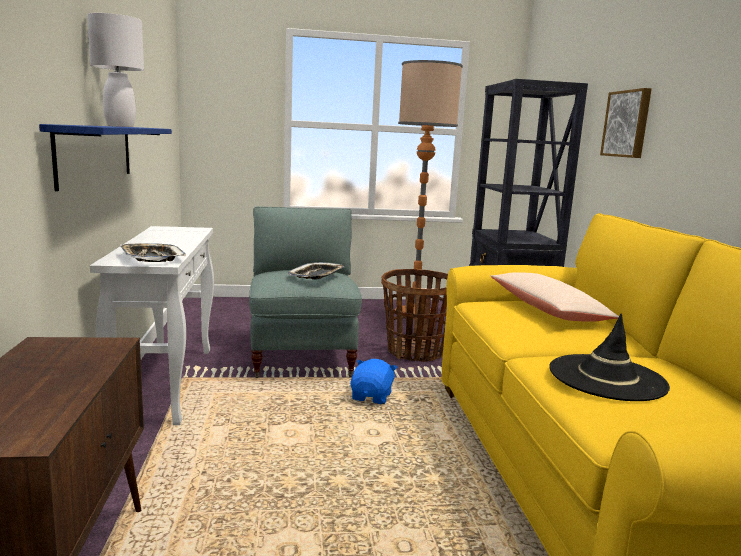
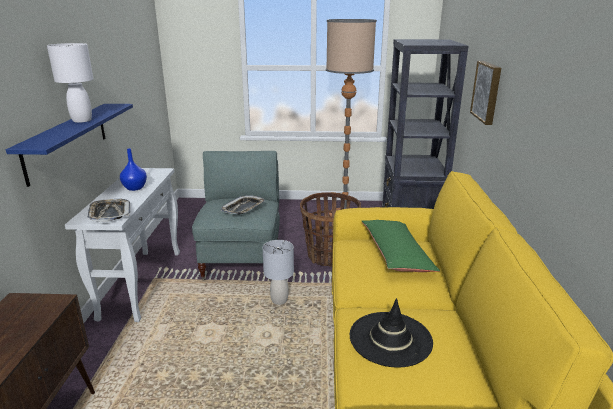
camera: 10 degrees right, 10 degrees up
blue plush toy [350,359,397,404] -> grey table lamp [263,240,294,305]
beige pillow [491,272,619,322] -> green pillow [362,220,440,272]
none -> blue vase [120,148,147,191]

